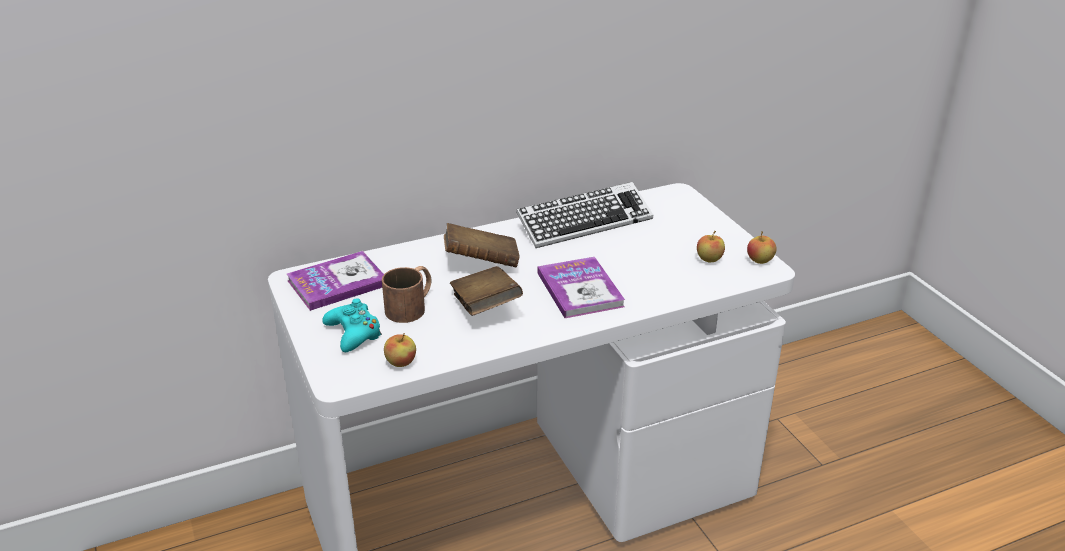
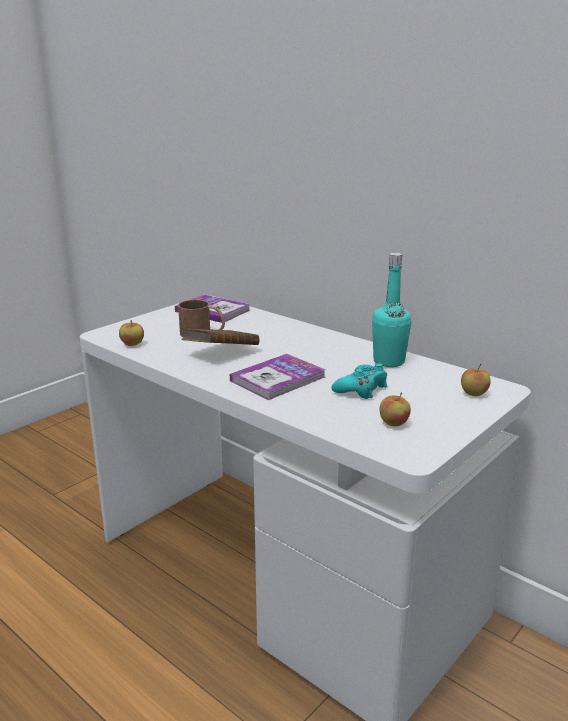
camera: 65 degrees right, 10 degrees down
turquoise game controller [322,298,382,352] -> turquoise game controller moved to [331,363,387,399]
brown book [444,223,520,268] -> none
keyboard [516,182,653,248] -> turquoise bottle [372,253,412,367]
apple [747,231,776,264] -> apple moved to [461,363,491,396]

